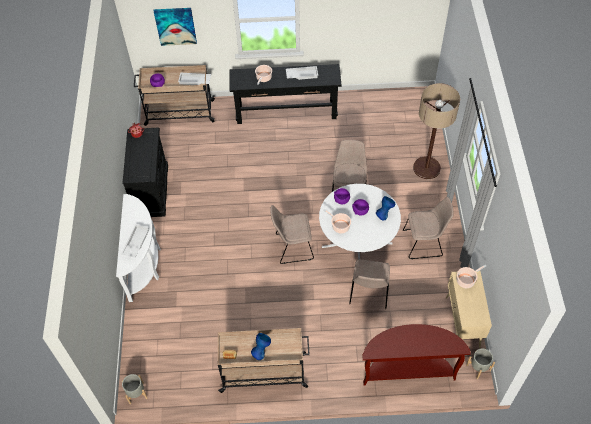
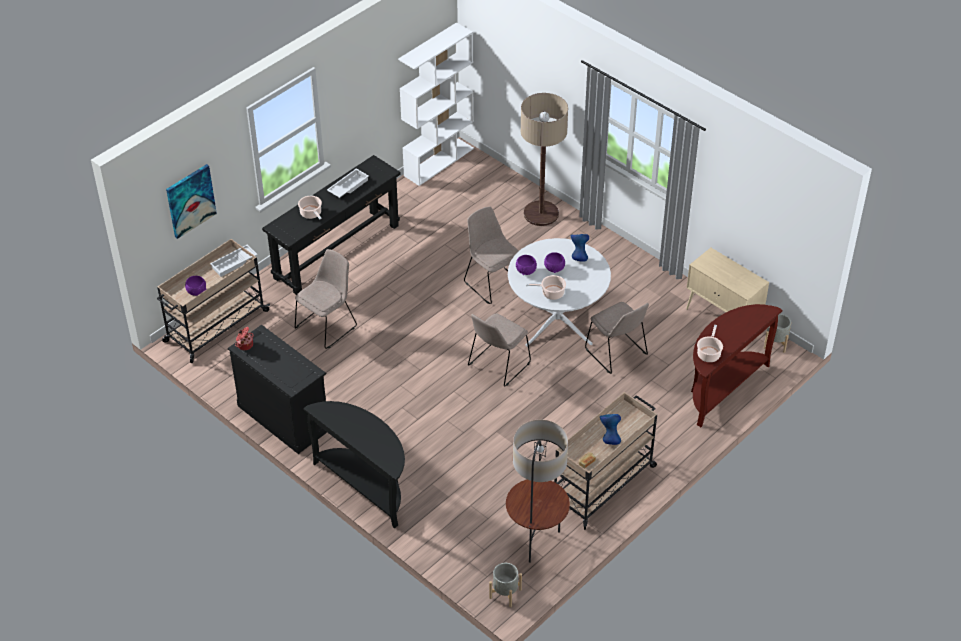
camera: 45 degrees left, 10 degrees down
white console table [116,194,161,302] -> black console table [303,401,405,529]
white tray [121,224,149,257] -> none
beige chair [403,197,453,259] -> beige chair moved to [295,249,357,349]
cooking pot [456,265,486,288] -> cooking pot moved to [697,325,723,362]
none -> white bookcase [398,22,474,186]
none -> floor lamp [506,419,570,563]

